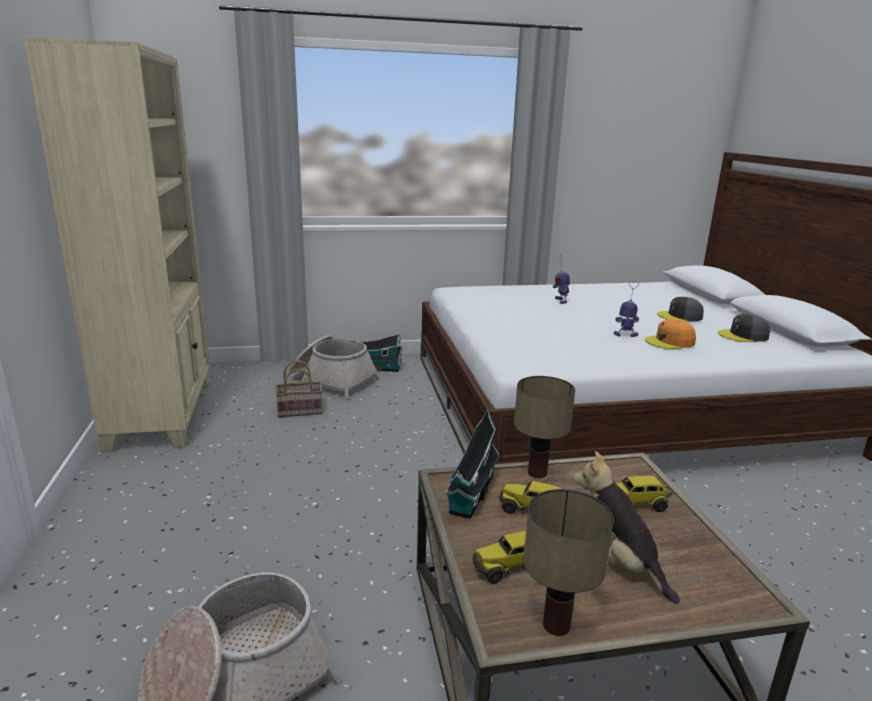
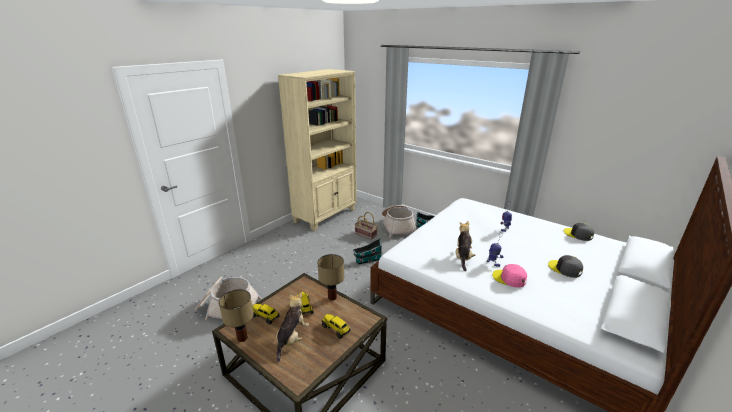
camera: 50 degrees right, 5 degrees up
toy house [445,409,499,519] -> toy house moved to [353,239,383,265]
orange cap [645,319,696,349] -> pink cap [492,264,527,288]
grey cap [718,314,770,342] -> grey cap moved to [563,223,594,241]
none -> plush toy [456,221,475,271]

